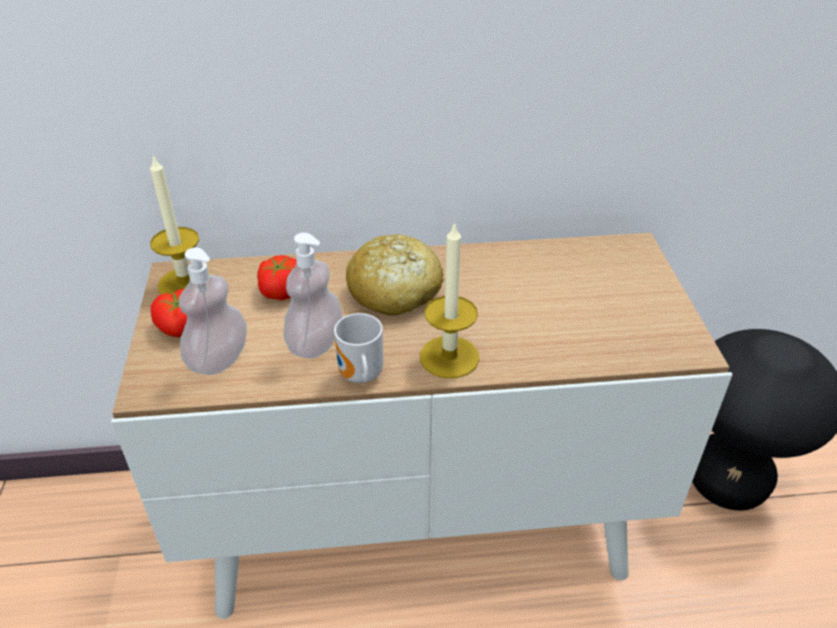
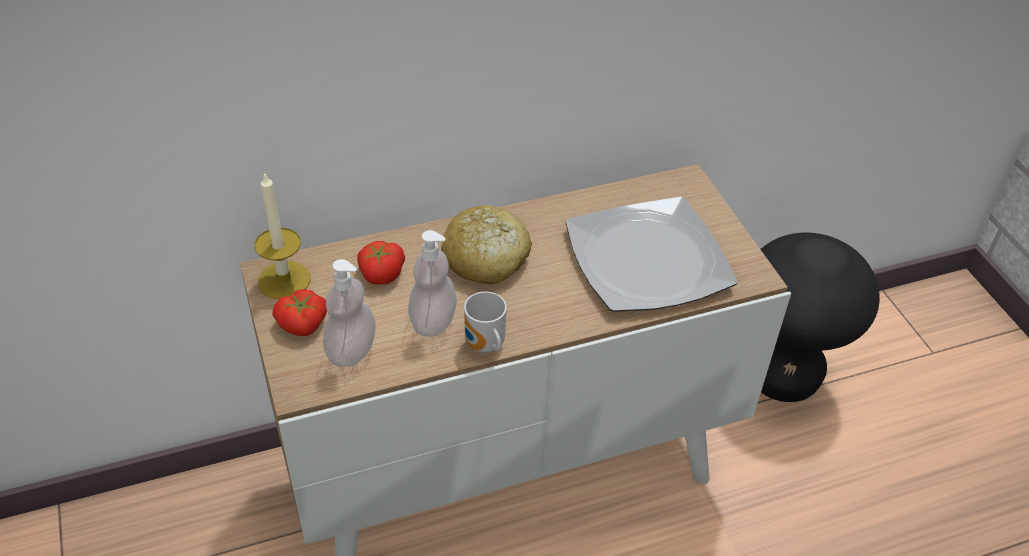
camera: 15 degrees left, 5 degrees up
candle [420,221,479,378] -> none
none -> plate [565,197,737,312]

